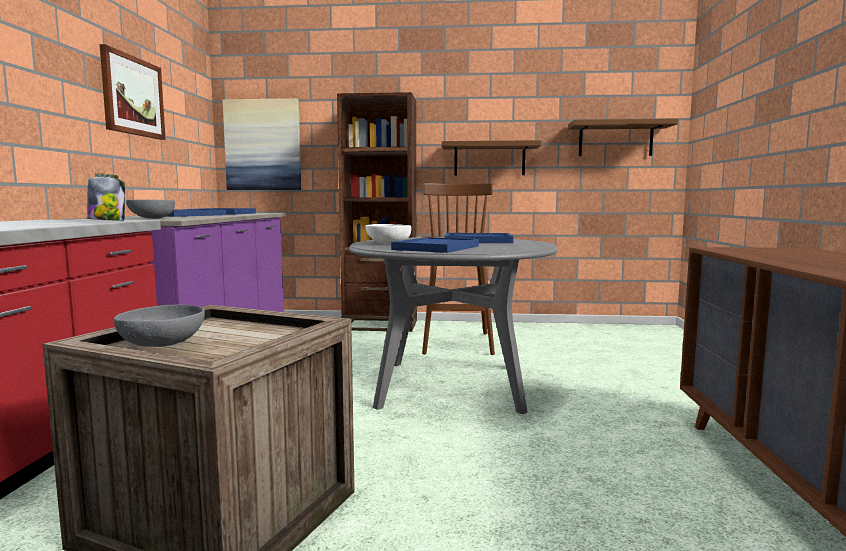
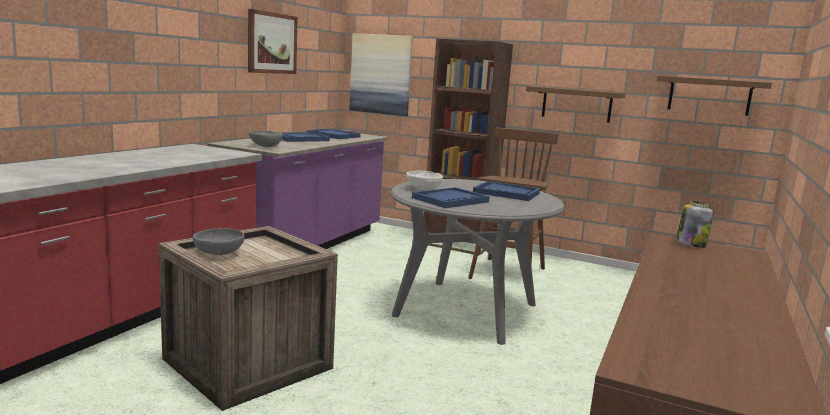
camera: 20 degrees right, 5 degrees up
jar [87,173,125,221] -> jar moved to [676,201,714,248]

